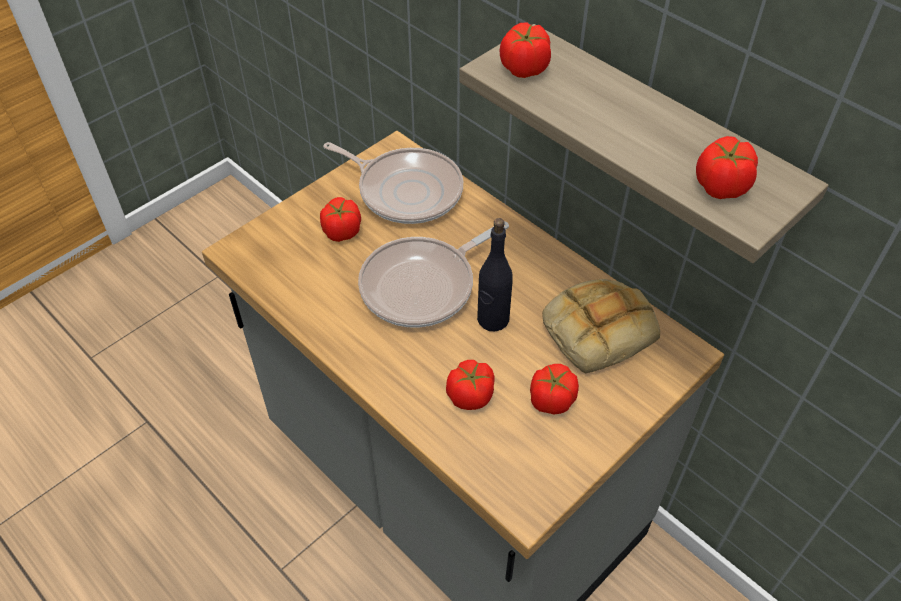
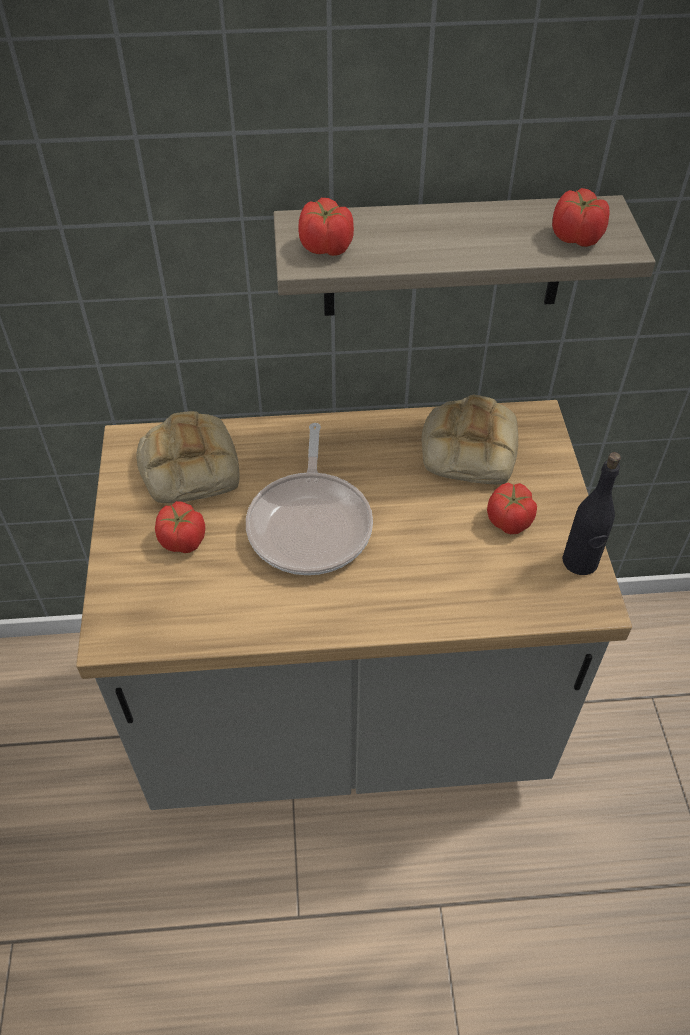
camera: 50 degrees left, 0 degrees up
frying pan [323,142,463,224] -> bread [137,411,240,503]
tomato [446,360,495,410] -> none
black bottle [477,218,513,331] -> black bottle moved to [562,452,621,575]

